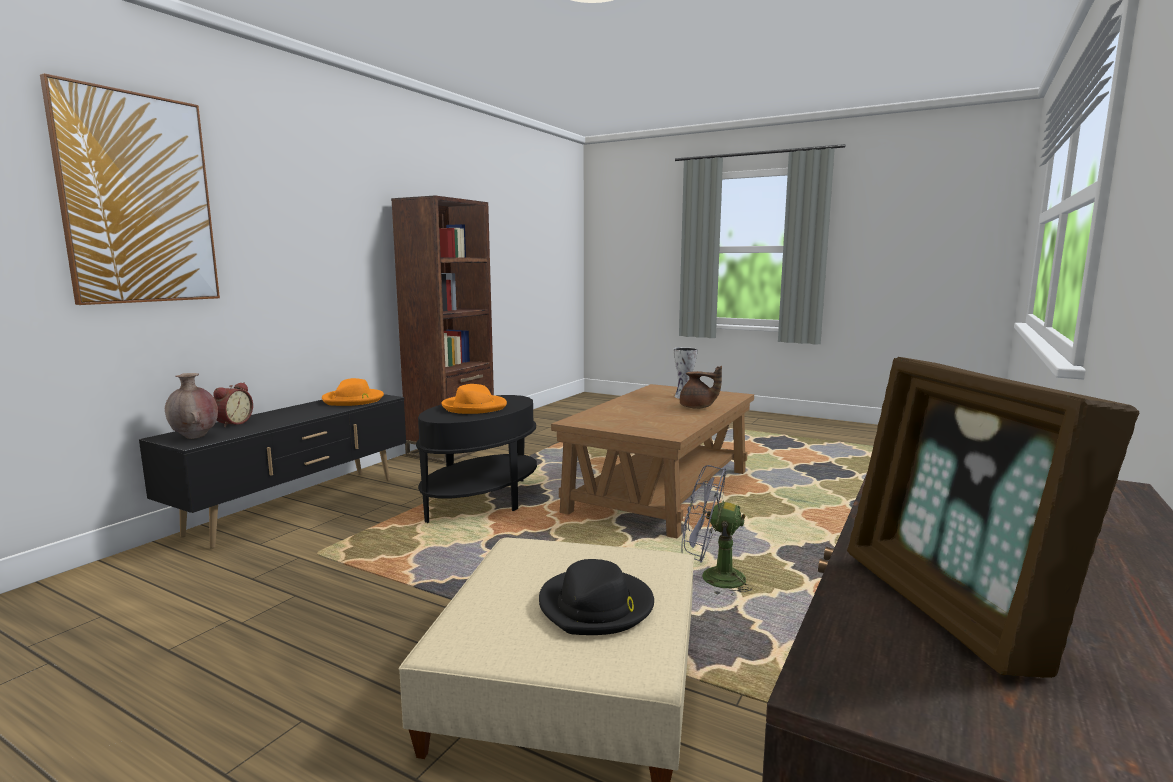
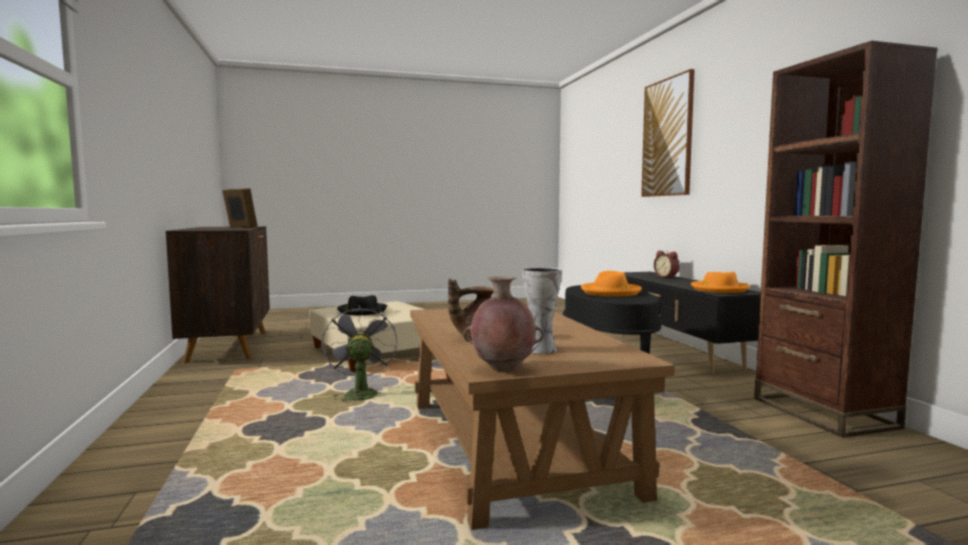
camera: 135 degrees right, 5 degrees down
brown vase [165,373,218,439] -> brown vase moved to [464,276,544,372]
grey fan [681,465,752,596] -> grey fan turned 75 degrees counterclockwise [322,305,398,403]

